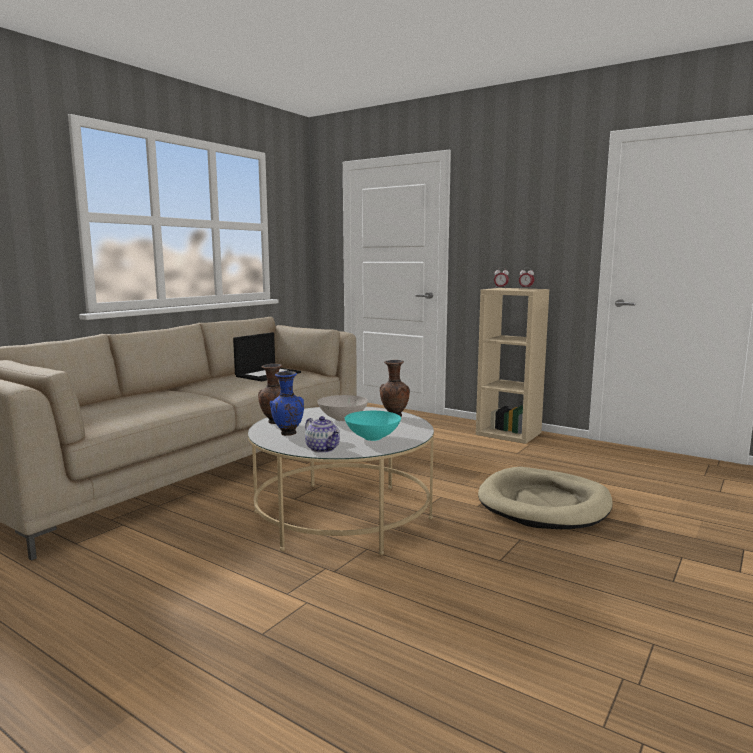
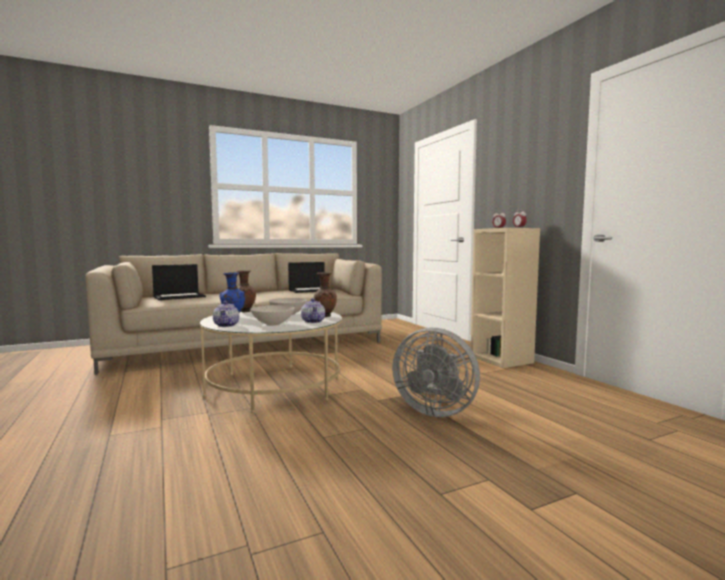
camera: 30 degrees right, 5 degrees down
turquoise bowl [345,411,401,441] -> white bowl [250,305,295,326]
beige dog bed [478,467,613,529] -> grey fan [392,328,480,417]
none -> laptop [152,264,206,300]
none -> teapot [301,298,325,323]

